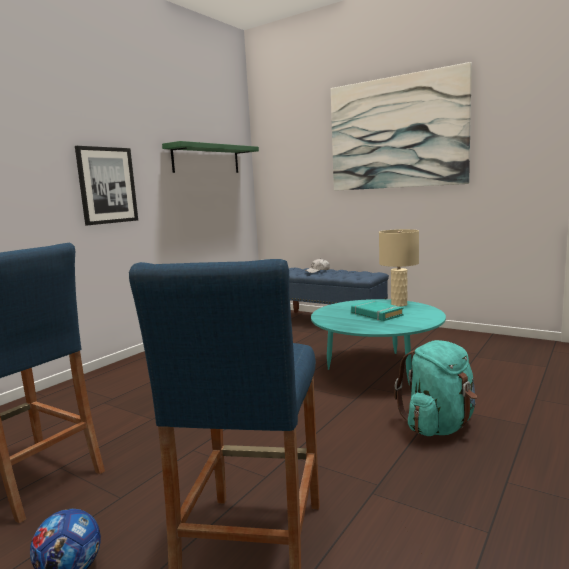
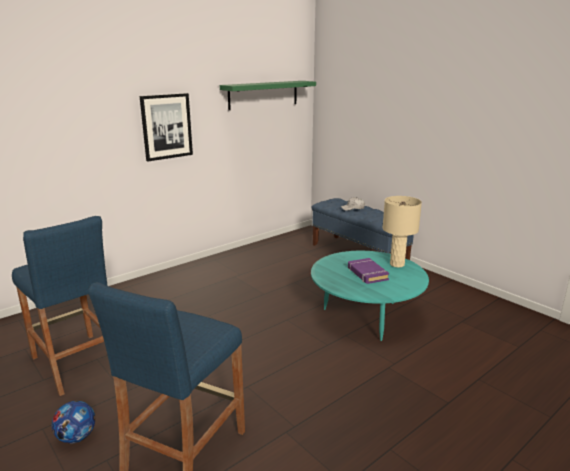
camera: 15 degrees right, 10 degrees up
picture [331,62,472,191] -> none
turquoise book [351,300,403,321] -> purple book [348,258,389,284]
turquoise backpack [394,340,477,436] -> none

